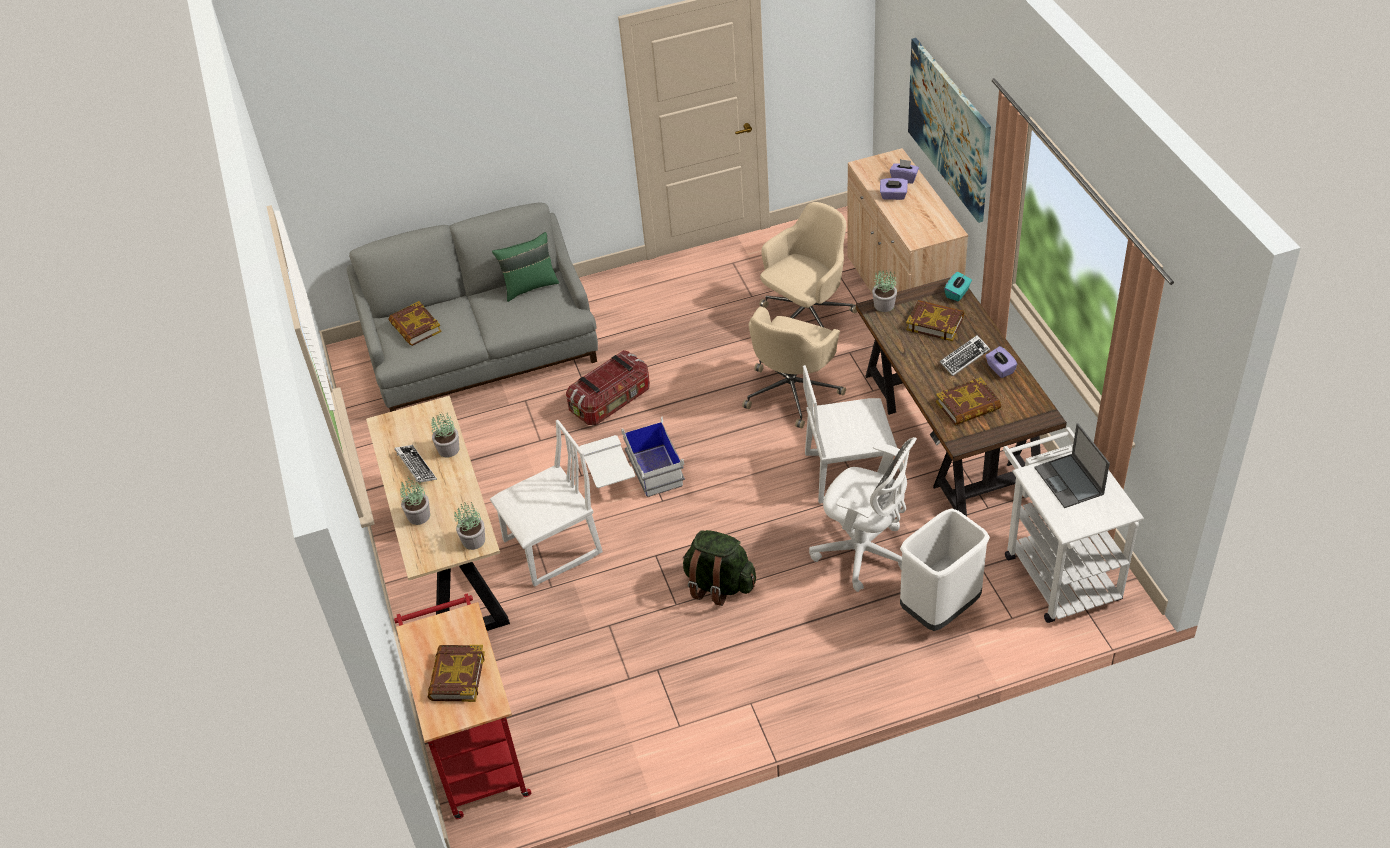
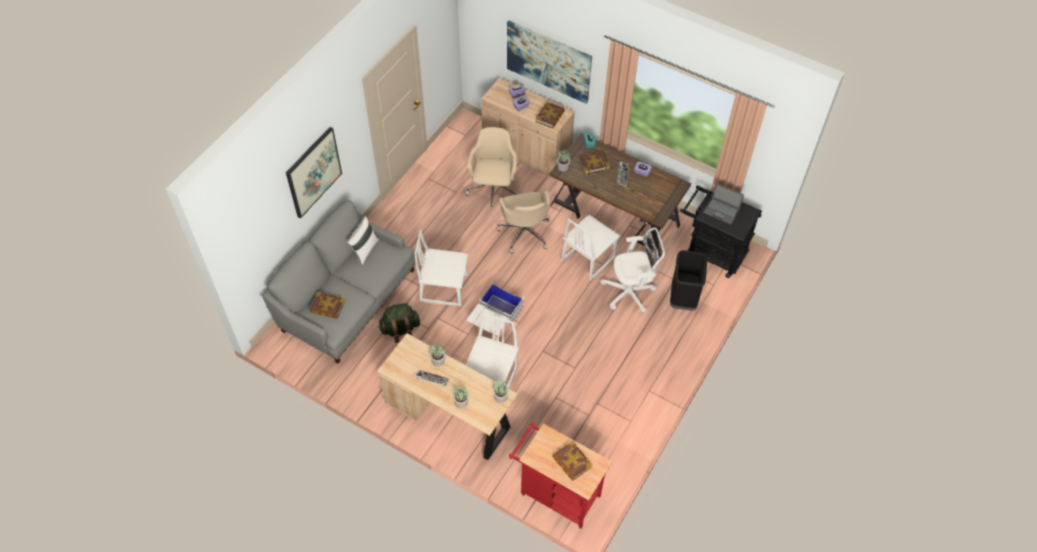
camera: 45 degrees left, 10 degrees up
green pillow [492,232,559,302] -> white pillow [347,216,379,265]
storage box [566,350,650,425] -> white chair [415,230,468,306]
green backpack [682,530,756,606] -> green backpack moved to [378,303,420,343]
white trash can [900,508,990,631] -> black trash can [670,250,707,311]
book [936,377,1001,425] -> book moved to [535,101,565,128]
white cart [1003,427,1144,623] -> black cart [680,185,762,278]
none -> picture [286,127,342,218]

